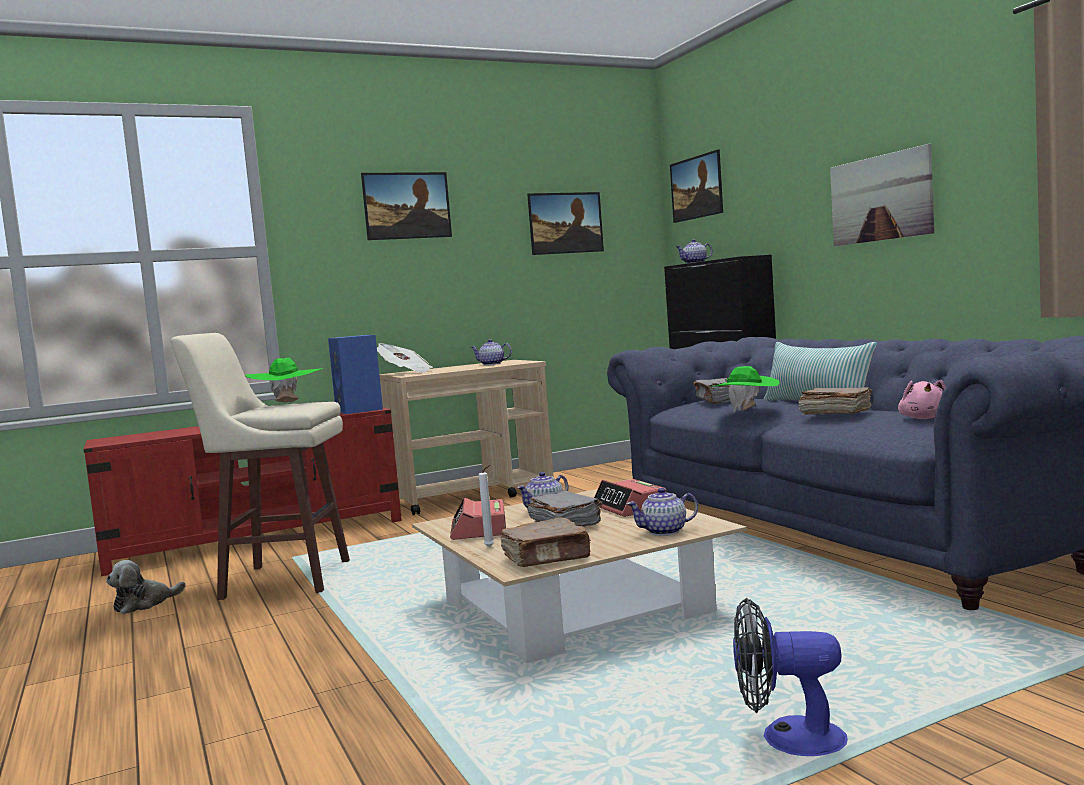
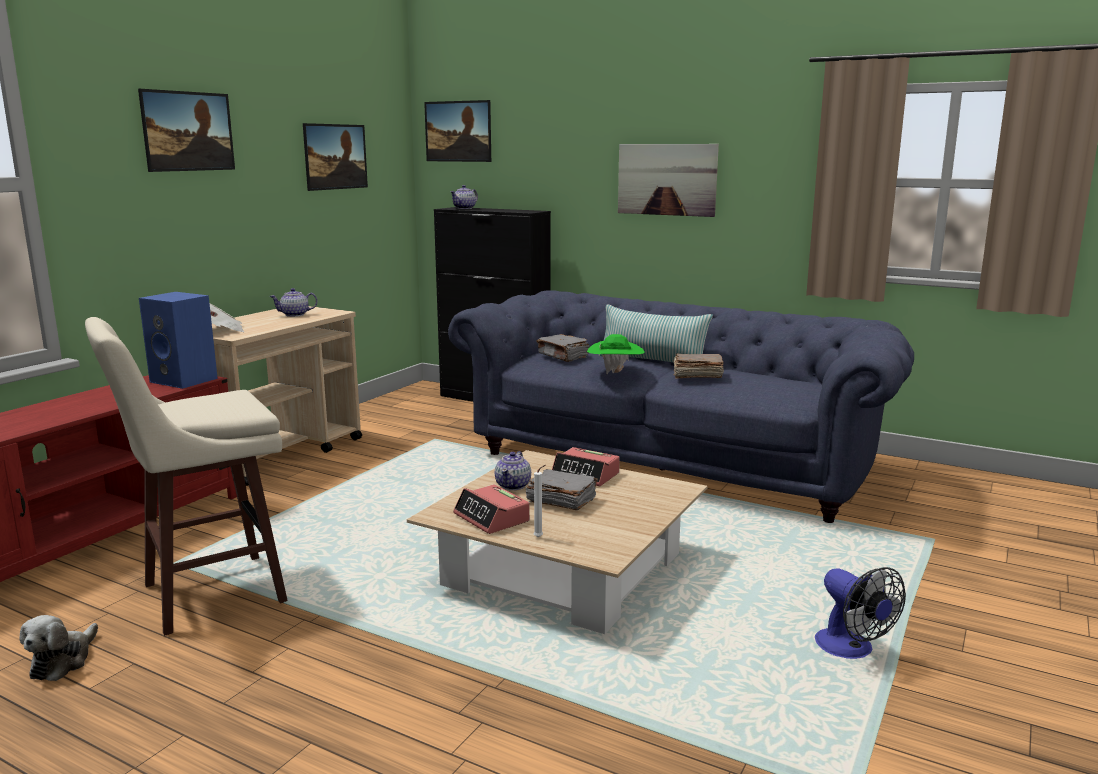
camera: 35 degrees left, 10 degrees up
green hat [245,358,323,403] -> none
brown book [500,517,591,567] -> none
teapot [626,488,698,536] -> none
fan [733,598,848,756] -> fan turned 90 degrees counterclockwise [815,567,906,659]
pink plush toy [898,380,946,419] -> none

